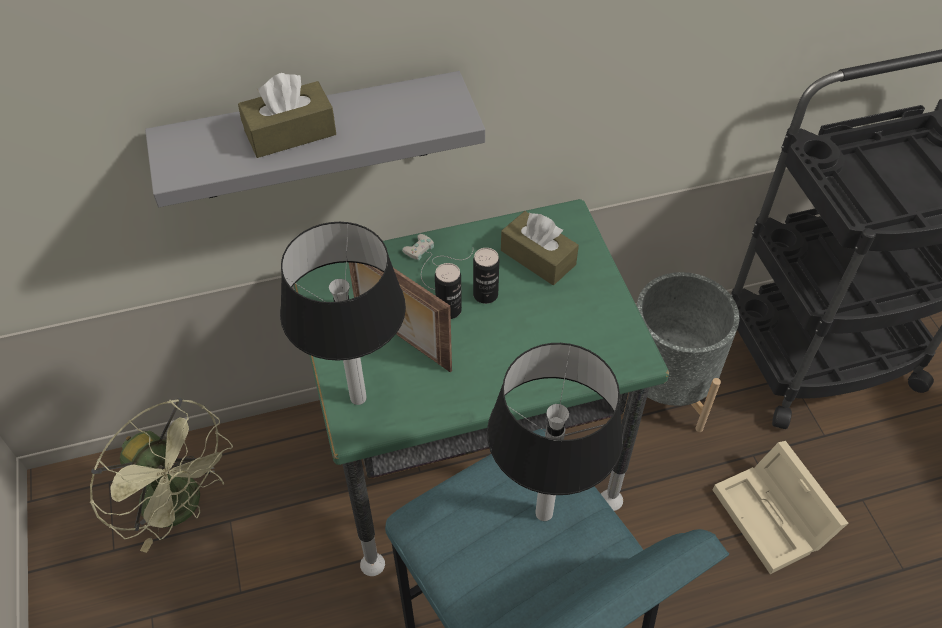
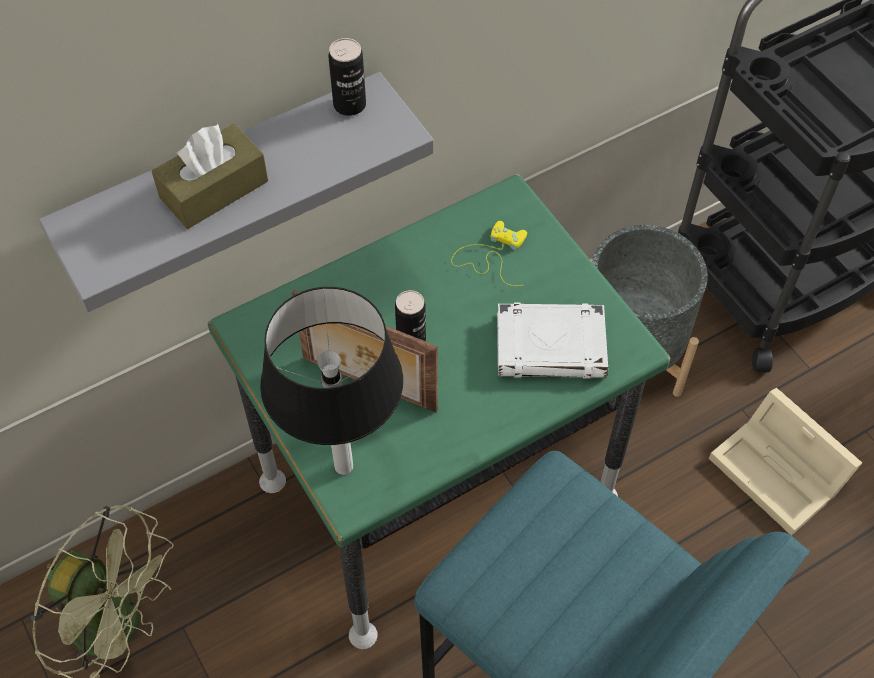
camera: 15 degrees left, 5 degrees up
white game controller [402,234,473,290] -> none
can [473,248,499,304] -> can moved to [328,38,366,116]
table lamp [487,343,623,521] -> none
brown tissue box [501,211,579,285] -> yellow game controller [451,221,527,286]
none -> white book [497,303,608,379]

